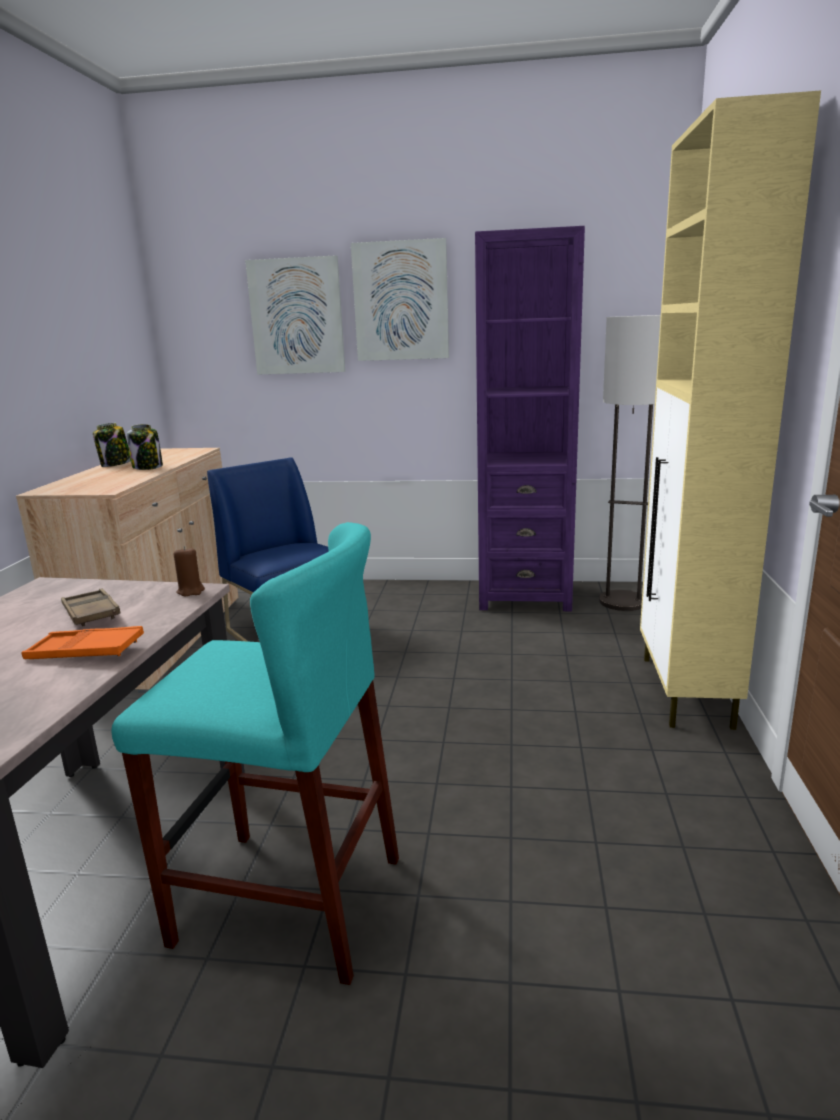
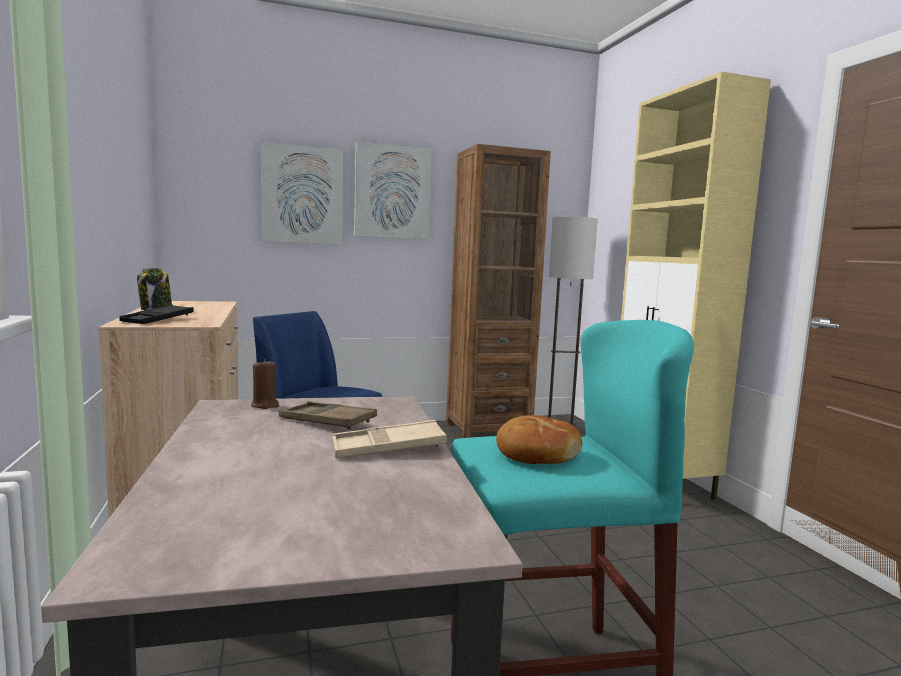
camera: 25 degrees left, 10 degrees down
orange tray [22,626,144,659] -> beige tray [332,420,447,458]
jar [127,424,163,470] -> none
brown candle [174,546,205,596] -> brown candle moved to [251,359,279,409]
purple bookcase [475,226,585,611] -> brown bookcase [446,144,551,438]
none -> black tray [119,305,194,324]
none -> bread [496,415,582,464]

